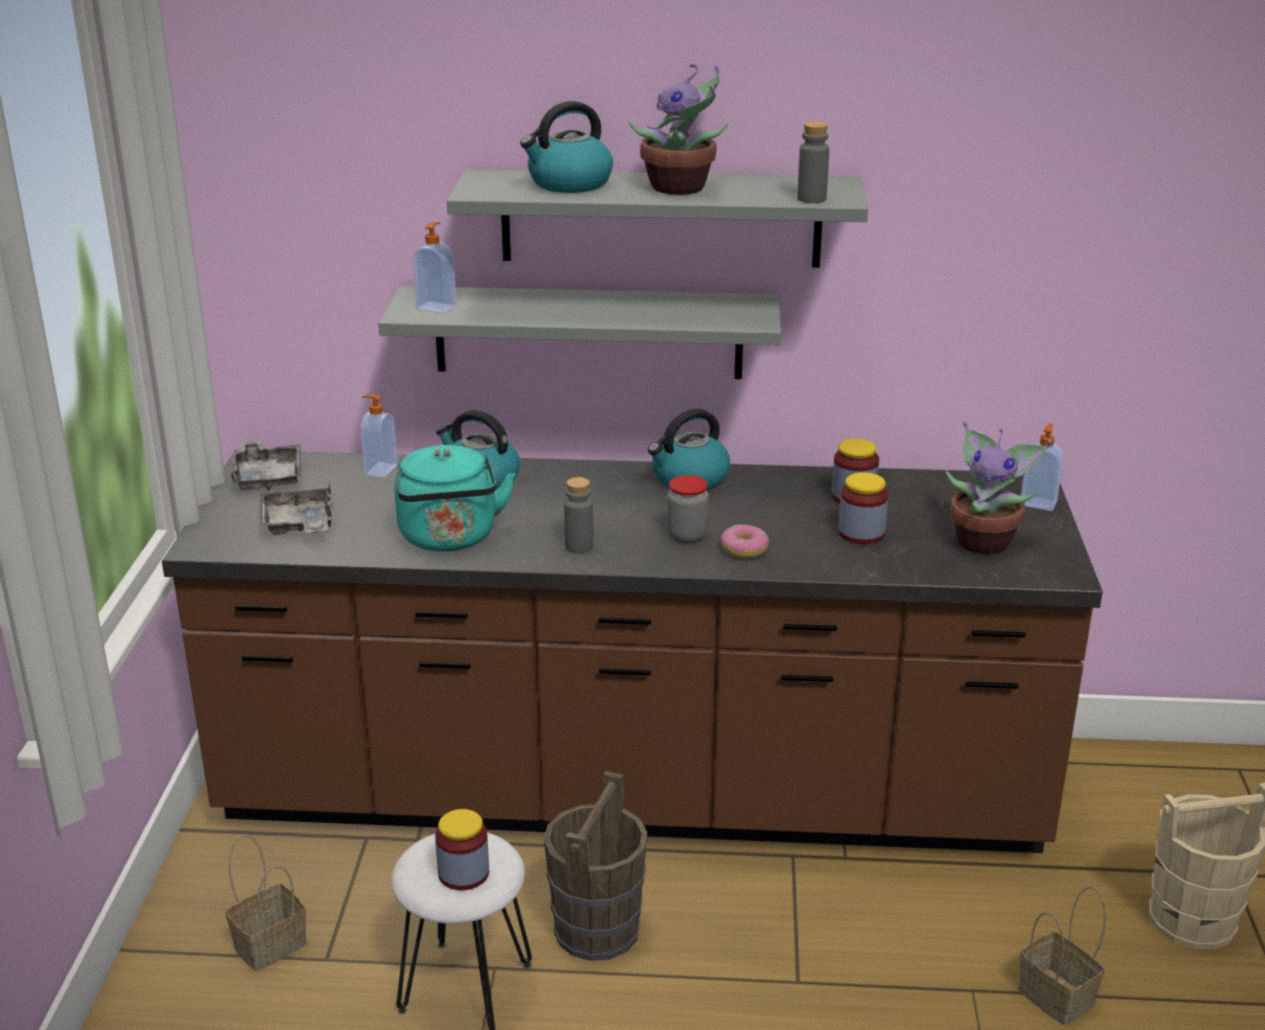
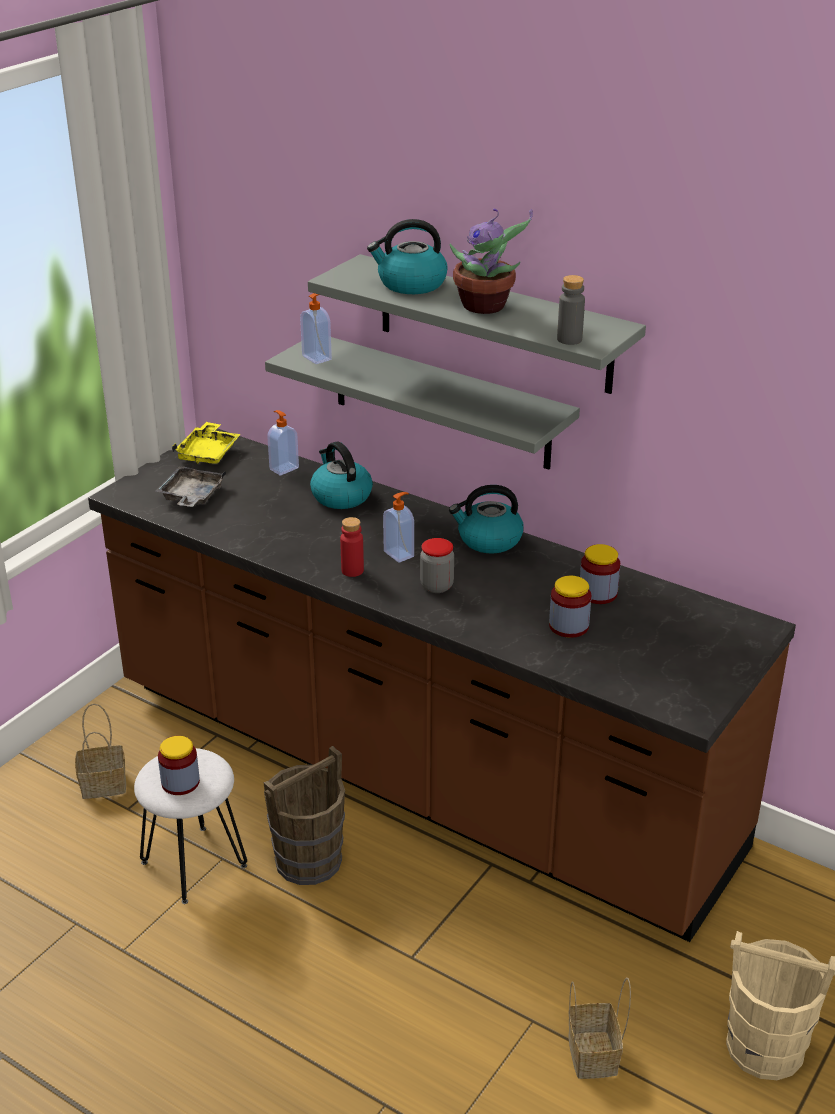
camera: 30 degrees right, 5 degrees up
grey tray [231,440,301,490] -> yellow tray [172,422,241,464]
turquoise kettle [394,445,516,552] -> none
grey bottle [564,477,593,553] -> red bottle [340,517,364,577]
donut [721,524,769,558] -> none
potted plant [945,421,1052,554] -> none
soap dispenser [1021,424,1064,511] -> soap dispenser moved to [383,492,414,563]

